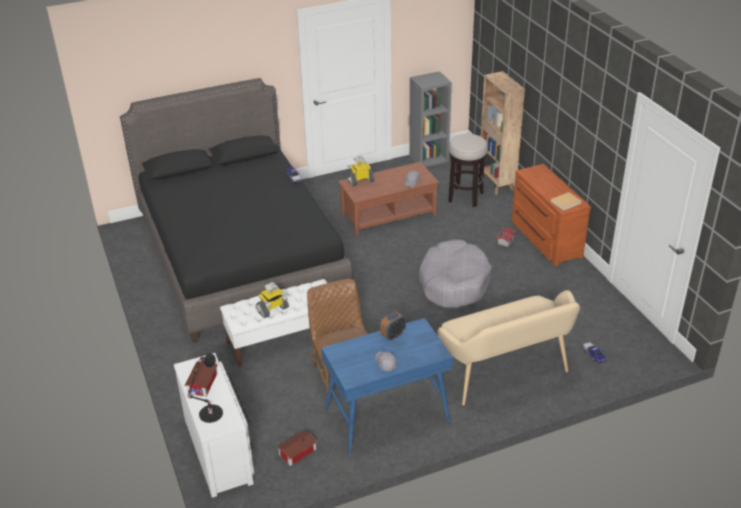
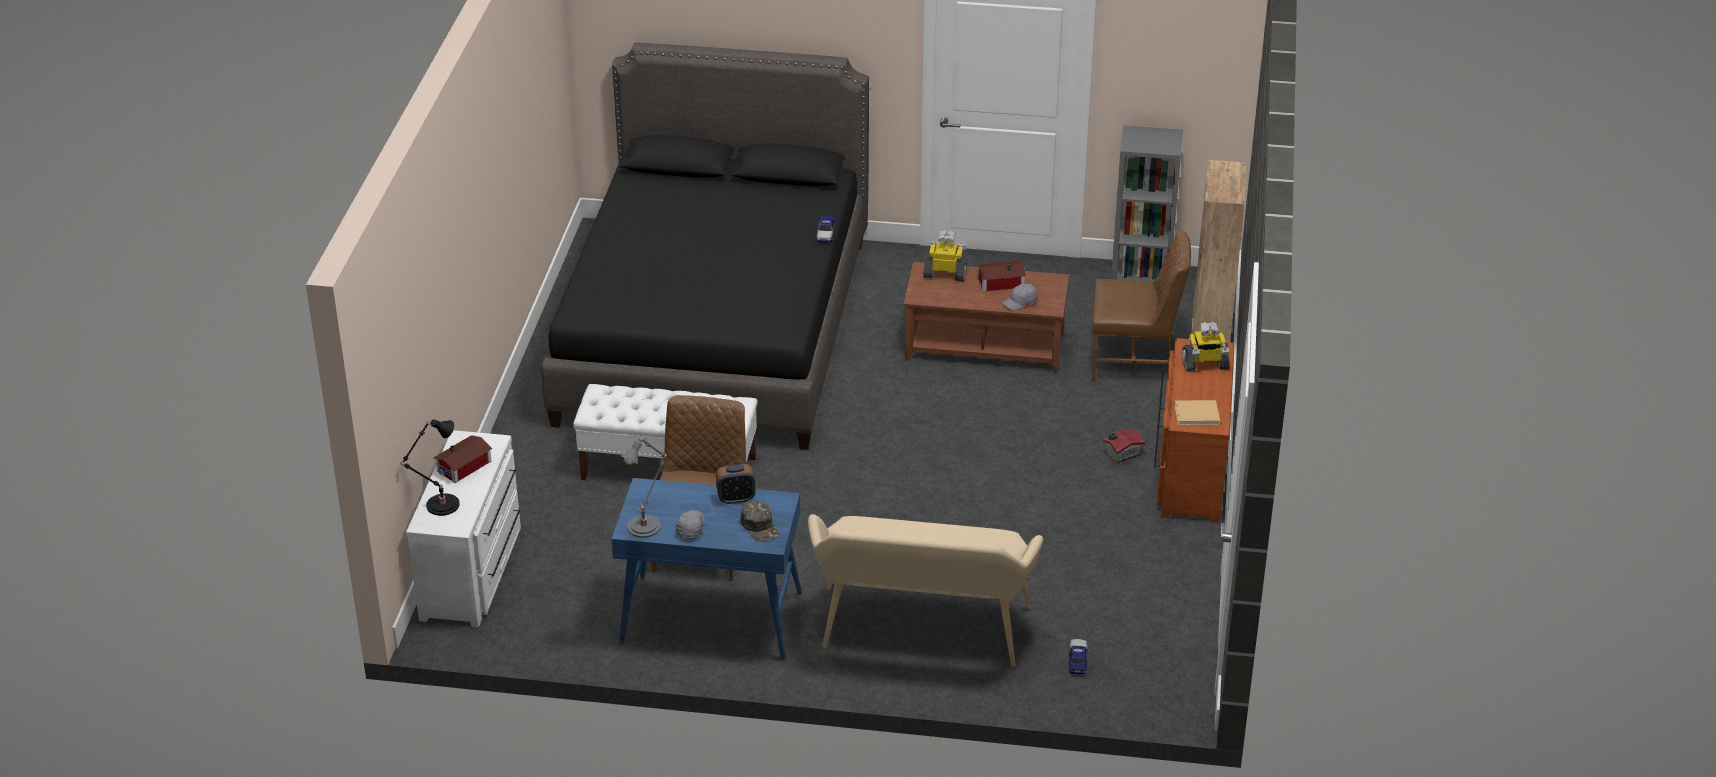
camera: 30 degrees right, 0 degrees up
toy robot [255,282,289,318] -> toy robot moved to [1182,322,1229,371]
toy house [277,430,317,466] -> toy house moved to [977,260,1026,292]
grey dog bed [418,239,492,309] -> none
stool [448,134,488,207] -> brown chair [1092,231,1191,381]
none -> grey table lamp [621,436,667,538]
none -> green cap [741,501,779,542]

